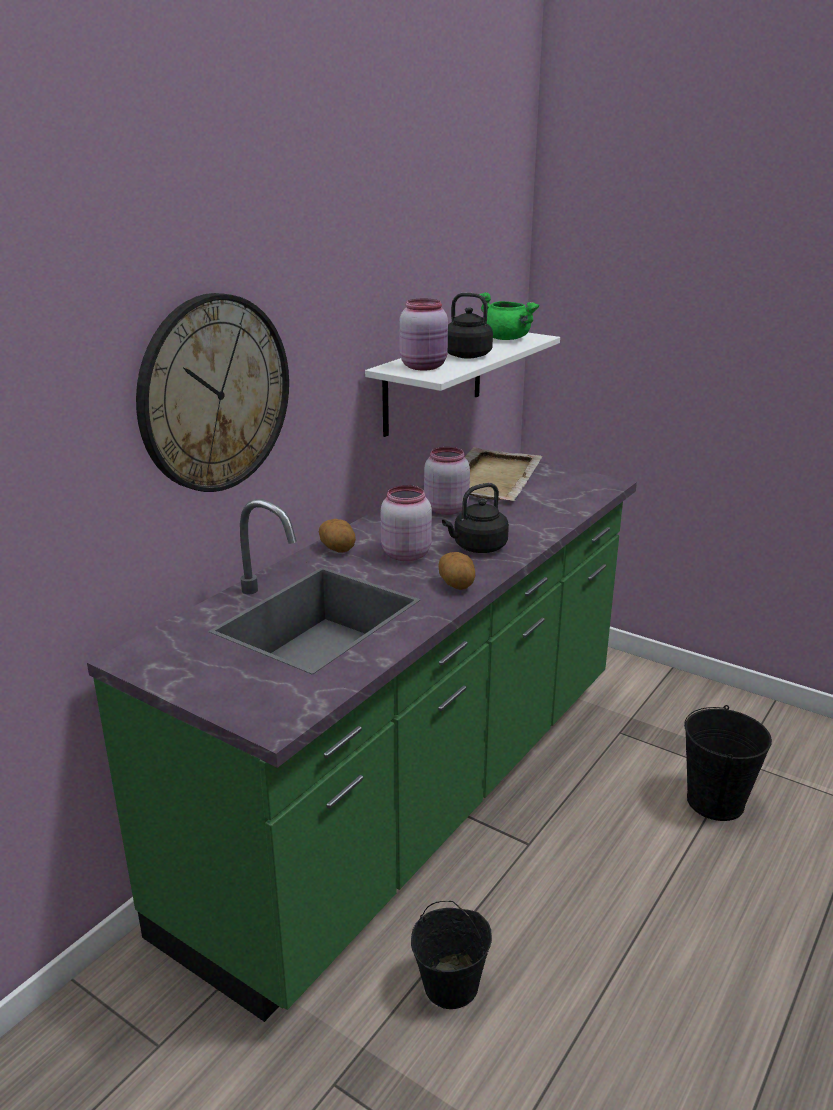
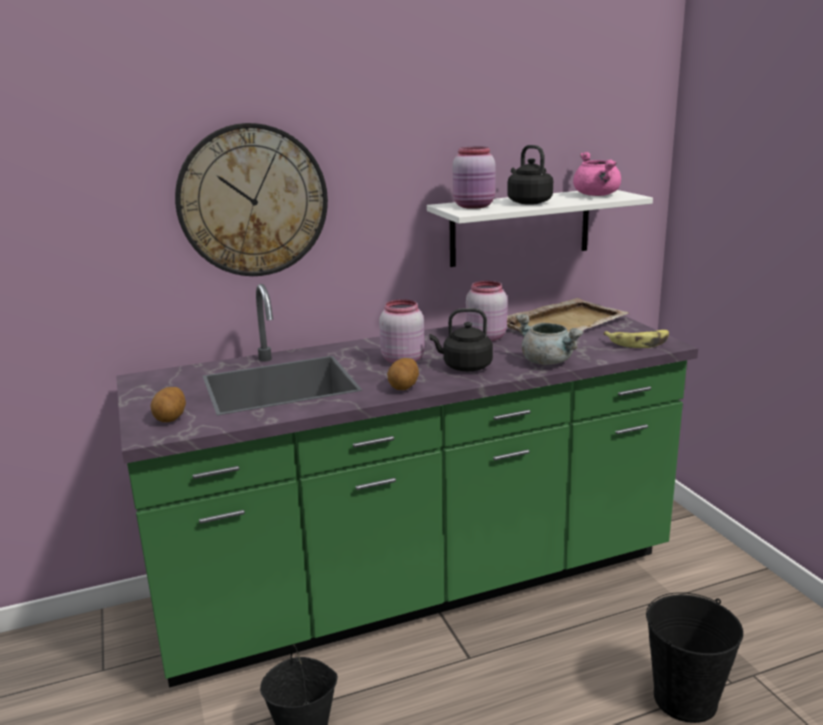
camera: 35 degrees right, 5 degrees down
potato [319,519,356,553] -> potato moved to [150,387,186,422]
green cooking pot [480,292,539,340] -> pink cooking pot [573,152,621,196]
none -> grey cooking pot [516,314,584,365]
none -> banana [604,330,669,348]

